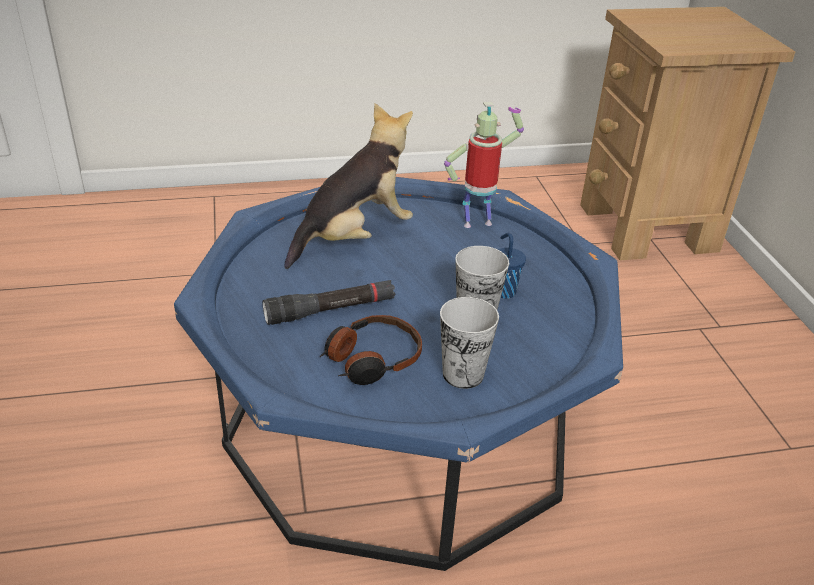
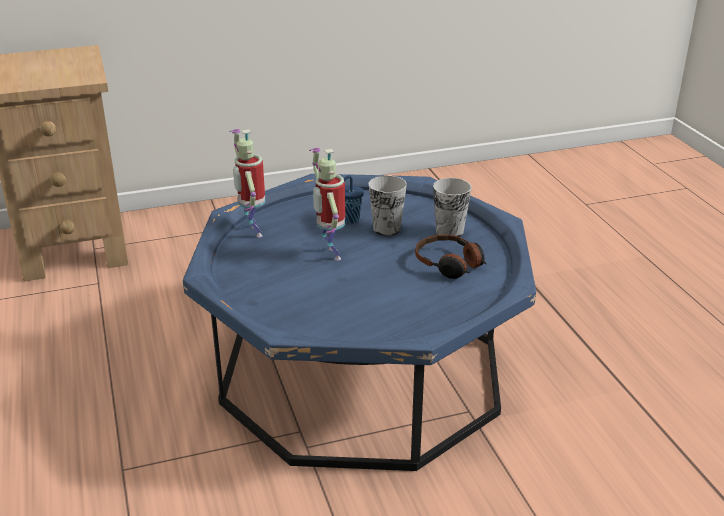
camera: 95 degrees left, 5 degrees down
black flashlight [263,280,395,325] -> none
plush toy [284,103,413,269] -> none
none -> toy robot [309,148,345,260]

